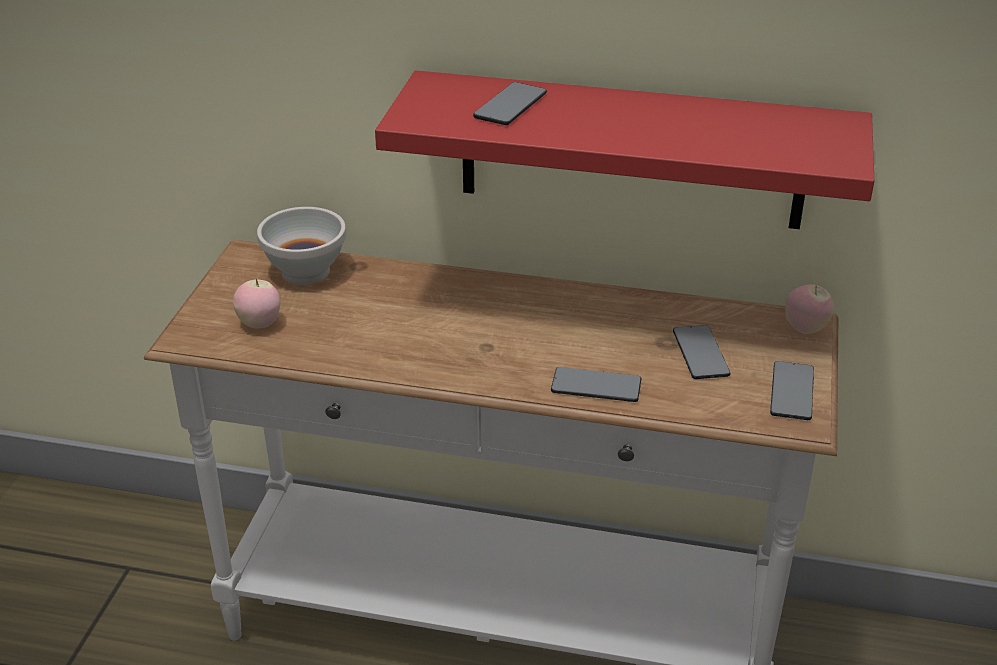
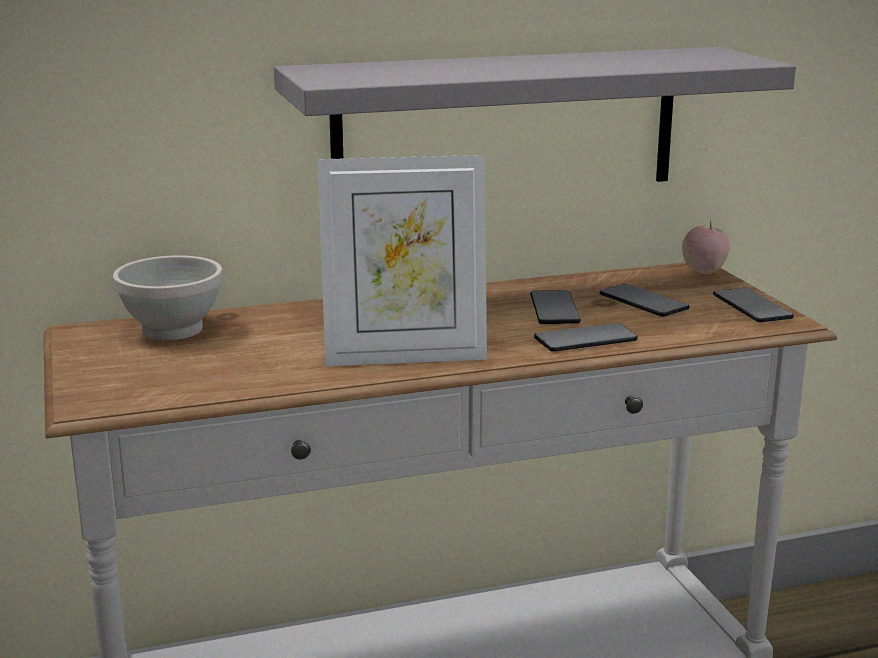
camera: 30 degrees left, 15 degrees down
apple [233,278,280,328] -> none
red shelf [375,70,874,229] -> grey shelf [274,47,796,182]
phone [473,82,547,125] -> phone moved to [530,290,581,324]
none -> picture frame [318,155,487,366]

